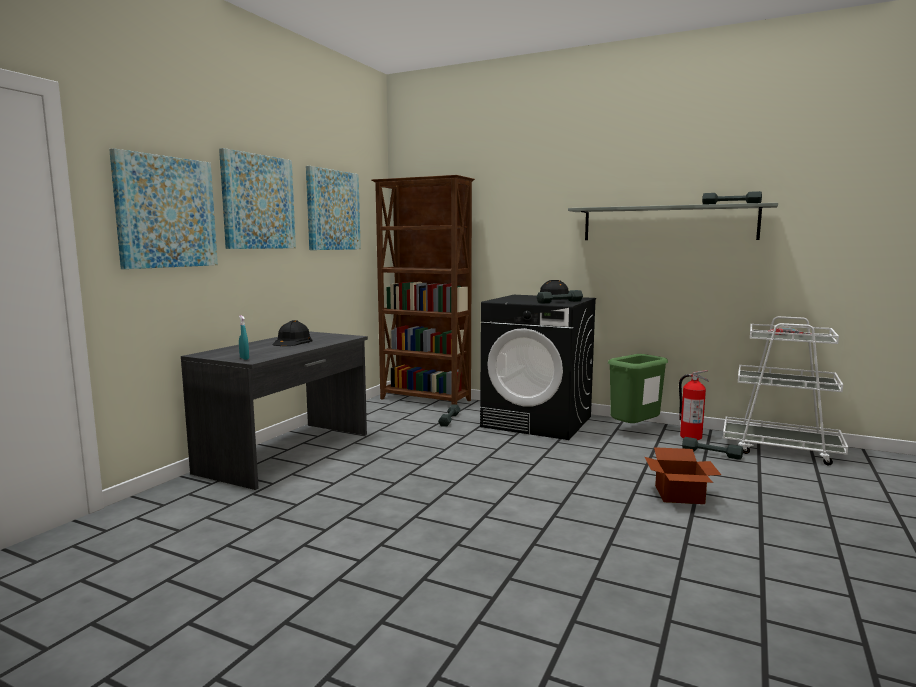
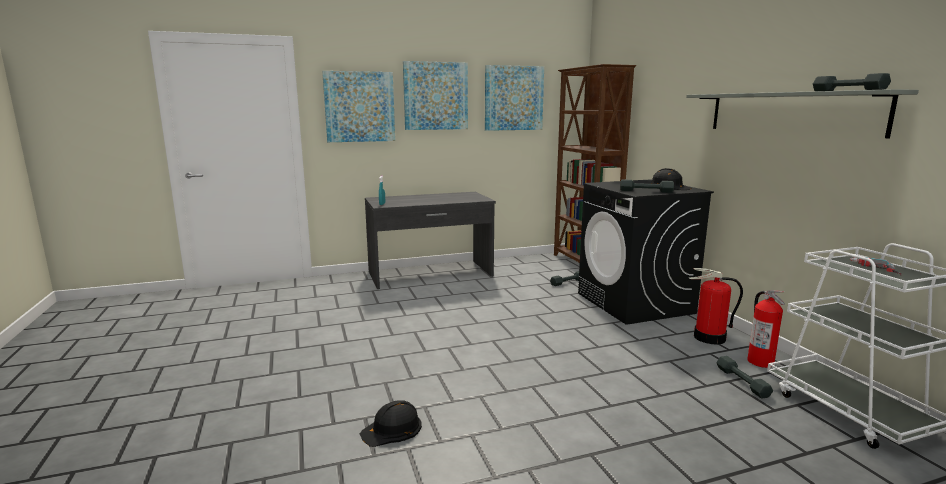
camera: 45 degrees right, 5 degrees up
black hard hat [272,320,313,346] -> black hard hat moved to [360,400,422,447]
green trash can [608,354,668,423] -> fire extinguisher [689,268,743,344]
cardboard box [645,447,721,504] -> none

